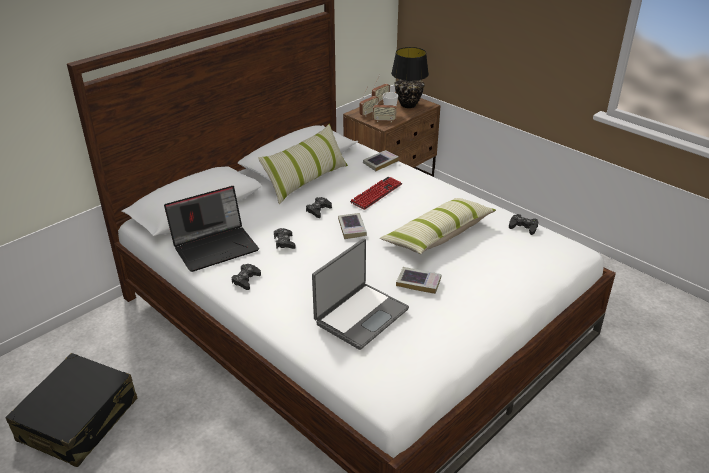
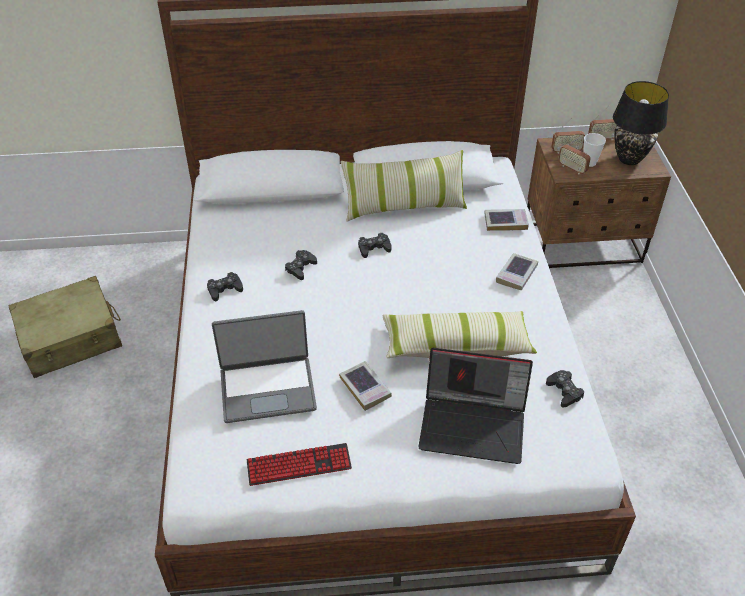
camera: 40 degrees right, 10 degrees up
black suitcase [5,353,137,467] -> beige suitcase [8,276,122,378]
laptop [164,186,259,272] -> laptop moved to [419,348,533,464]
book [338,213,367,239] -> book moved to [496,253,538,290]
keyboard [350,177,402,210] -> keyboard moved to [247,443,352,486]

